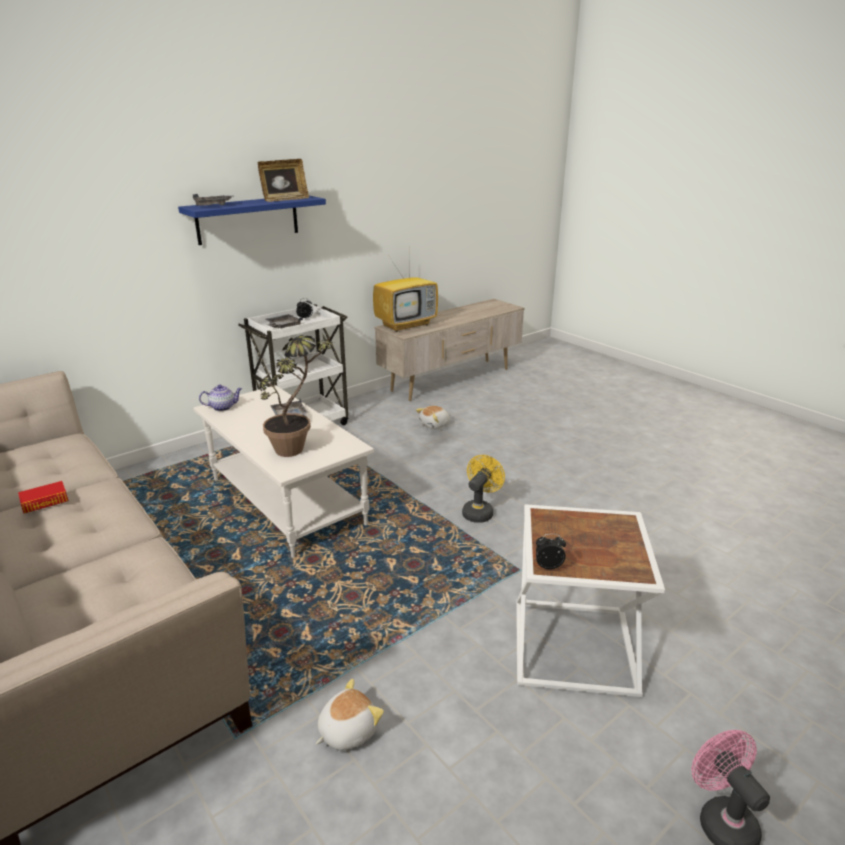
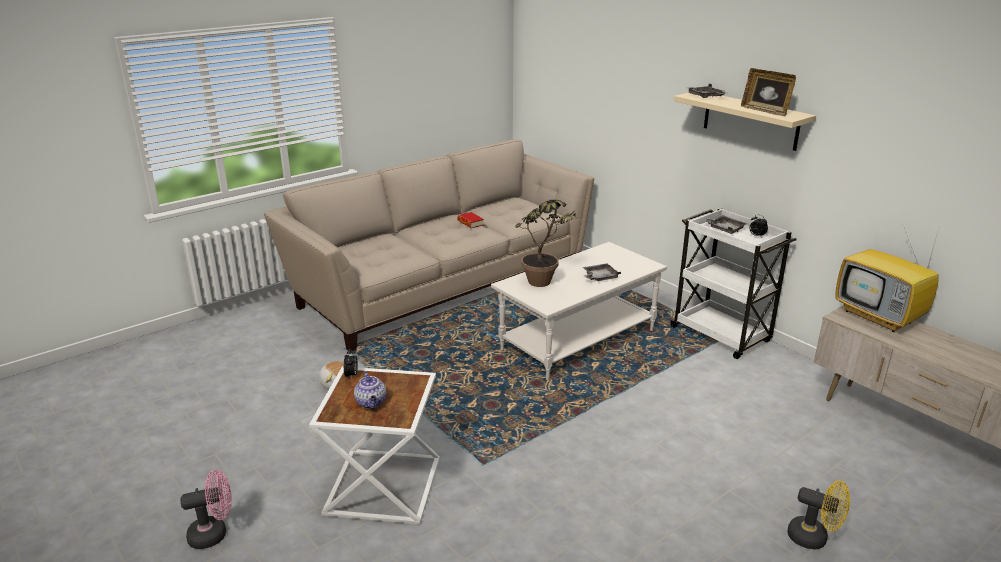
camera: 90 degrees right, 0 degrees up
blue shelf [178,196,326,245] -> beige shelf [673,93,816,151]
teapot [199,385,242,411] -> teapot moved to [354,371,386,409]
plush toy [416,406,450,429] -> none
yellow fan [462,455,505,523] -> yellow fan moved to [787,481,850,550]

